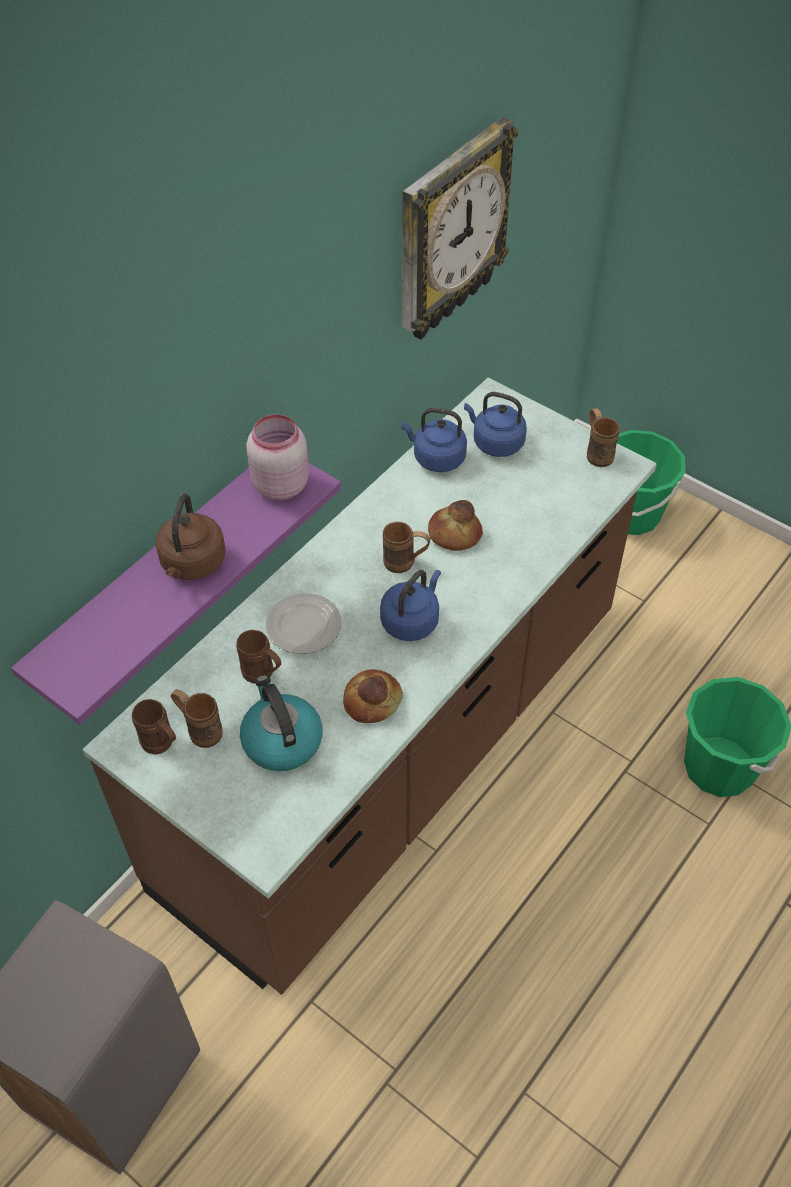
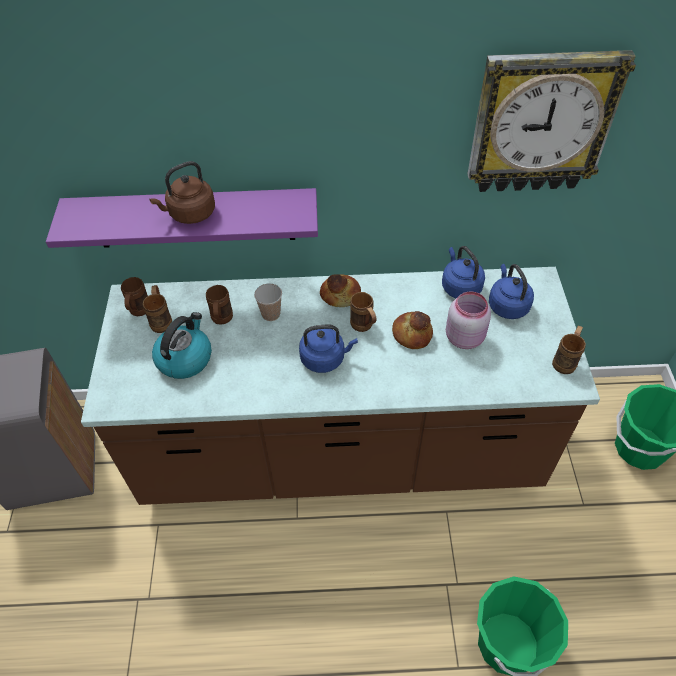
camera: 50 degrees right, 0 degrees up
pink jar [246,414,309,500] -> pink jar moved to [446,292,491,349]
plate [266,593,341,654] -> cup [254,284,282,321]
bread [343,669,403,723] -> bread moved to [320,274,361,307]

